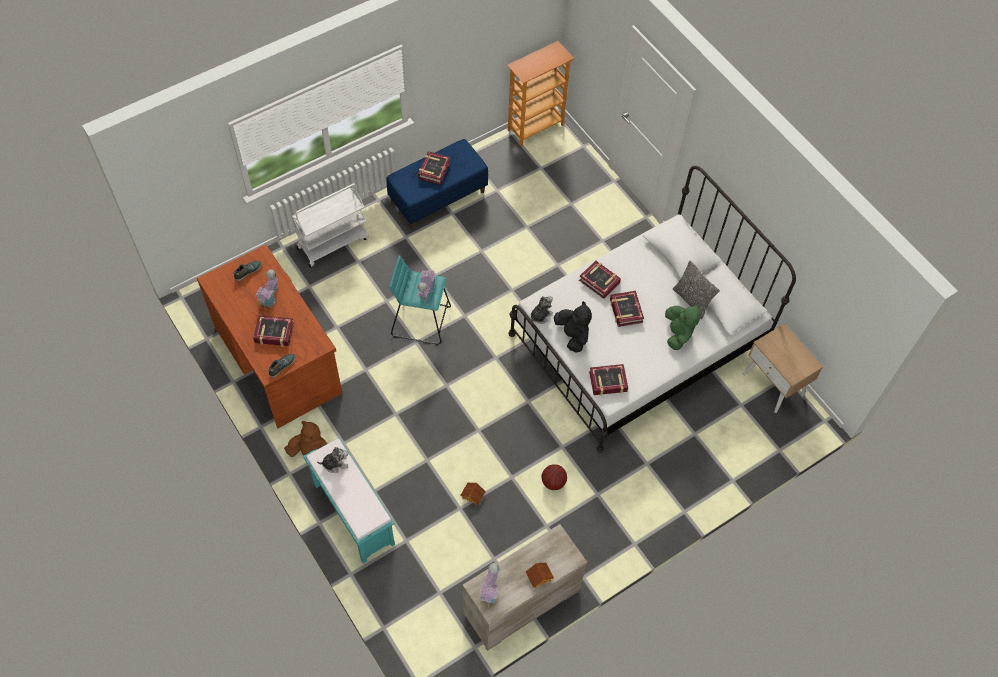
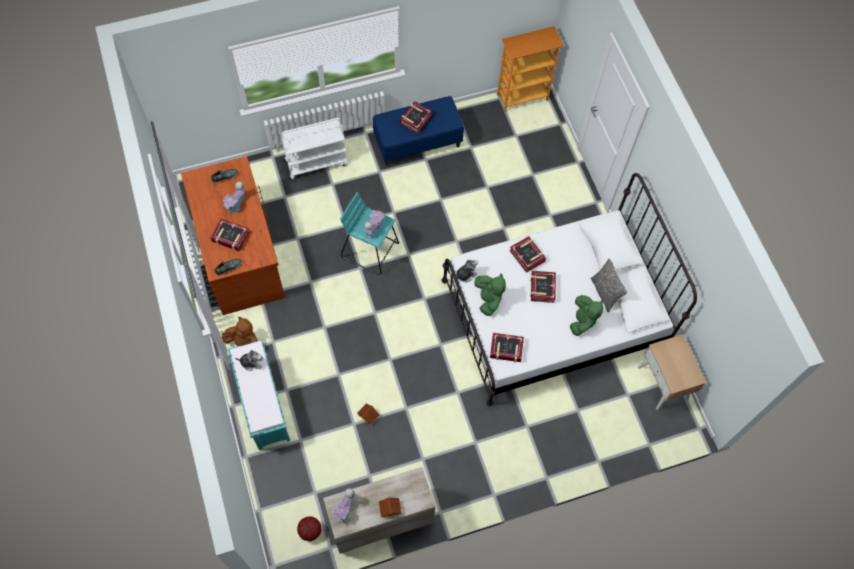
camera: 15 degrees right, 5 degrees up
basketball [542,464,567,490] -> basketball moved to [297,516,321,541]
black plush toy [554,301,592,352] -> green plush toy [474,274,506,316]

